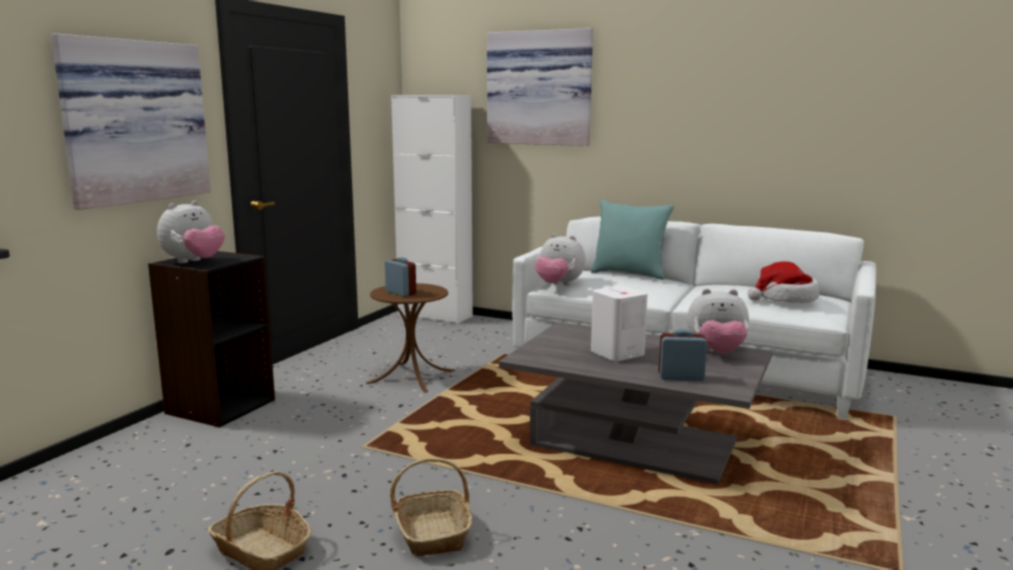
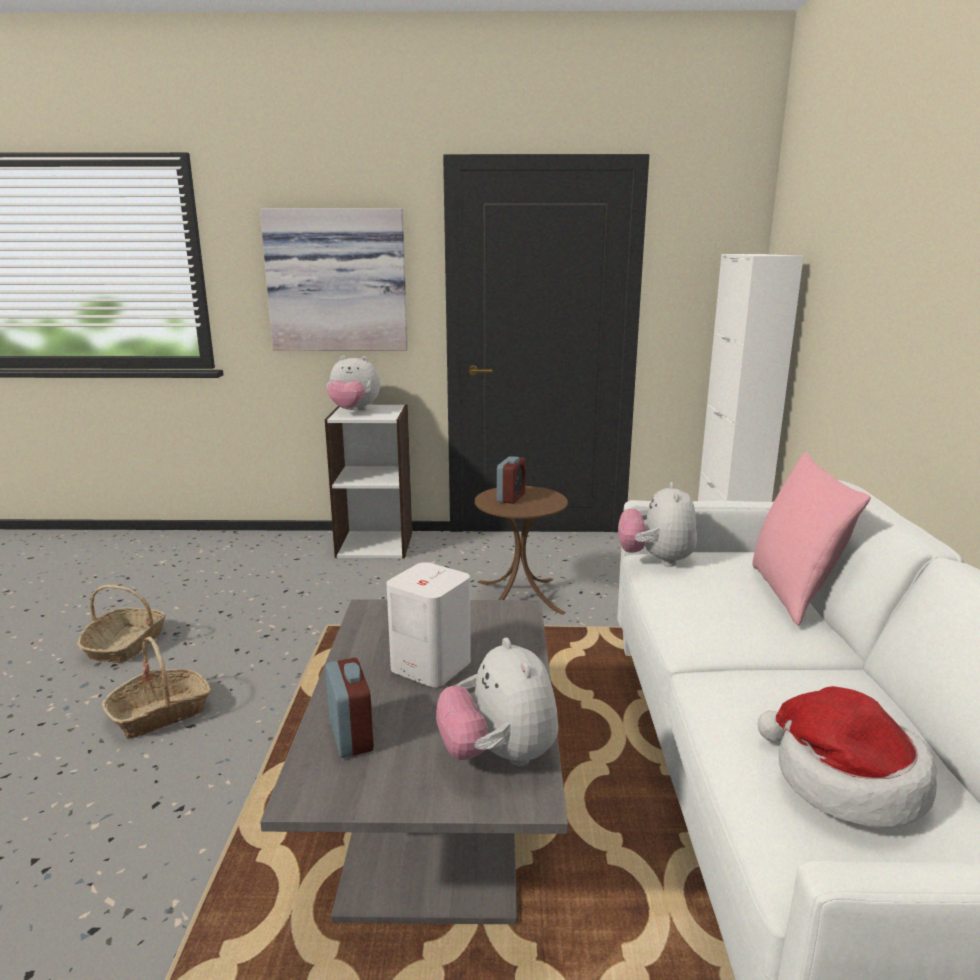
camera: 65 degrees right, 5 degrees up
black bookcase [148,251,275,428] -> white bookcase [325,404,412,558]
picture [487,28,593,146] -> none
turquoise pillow [591,200,674,280] -> pink pillow [752,452,871,626]

